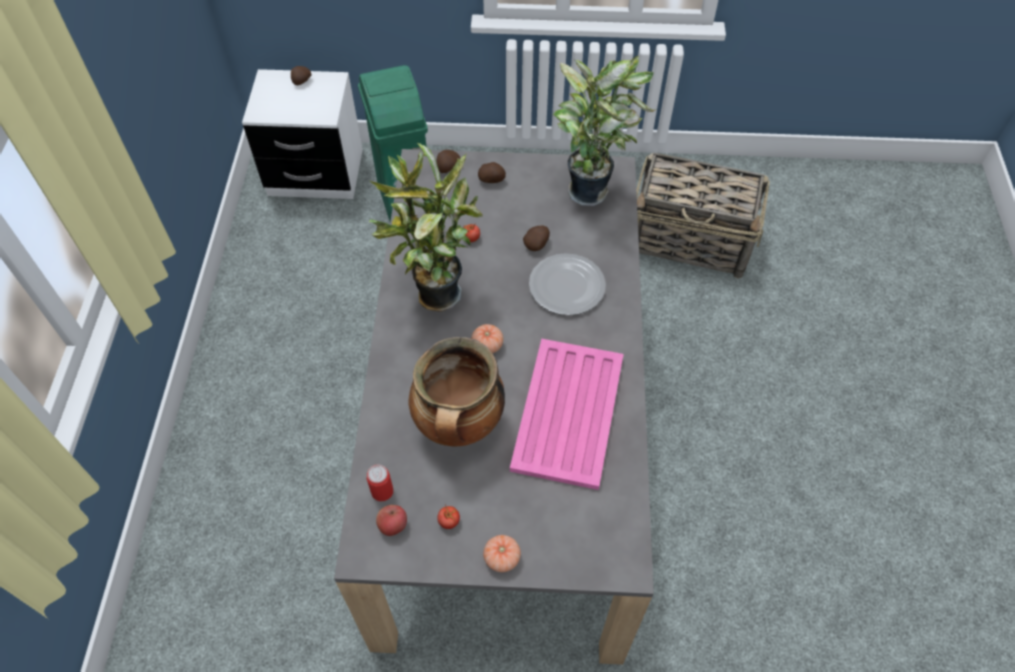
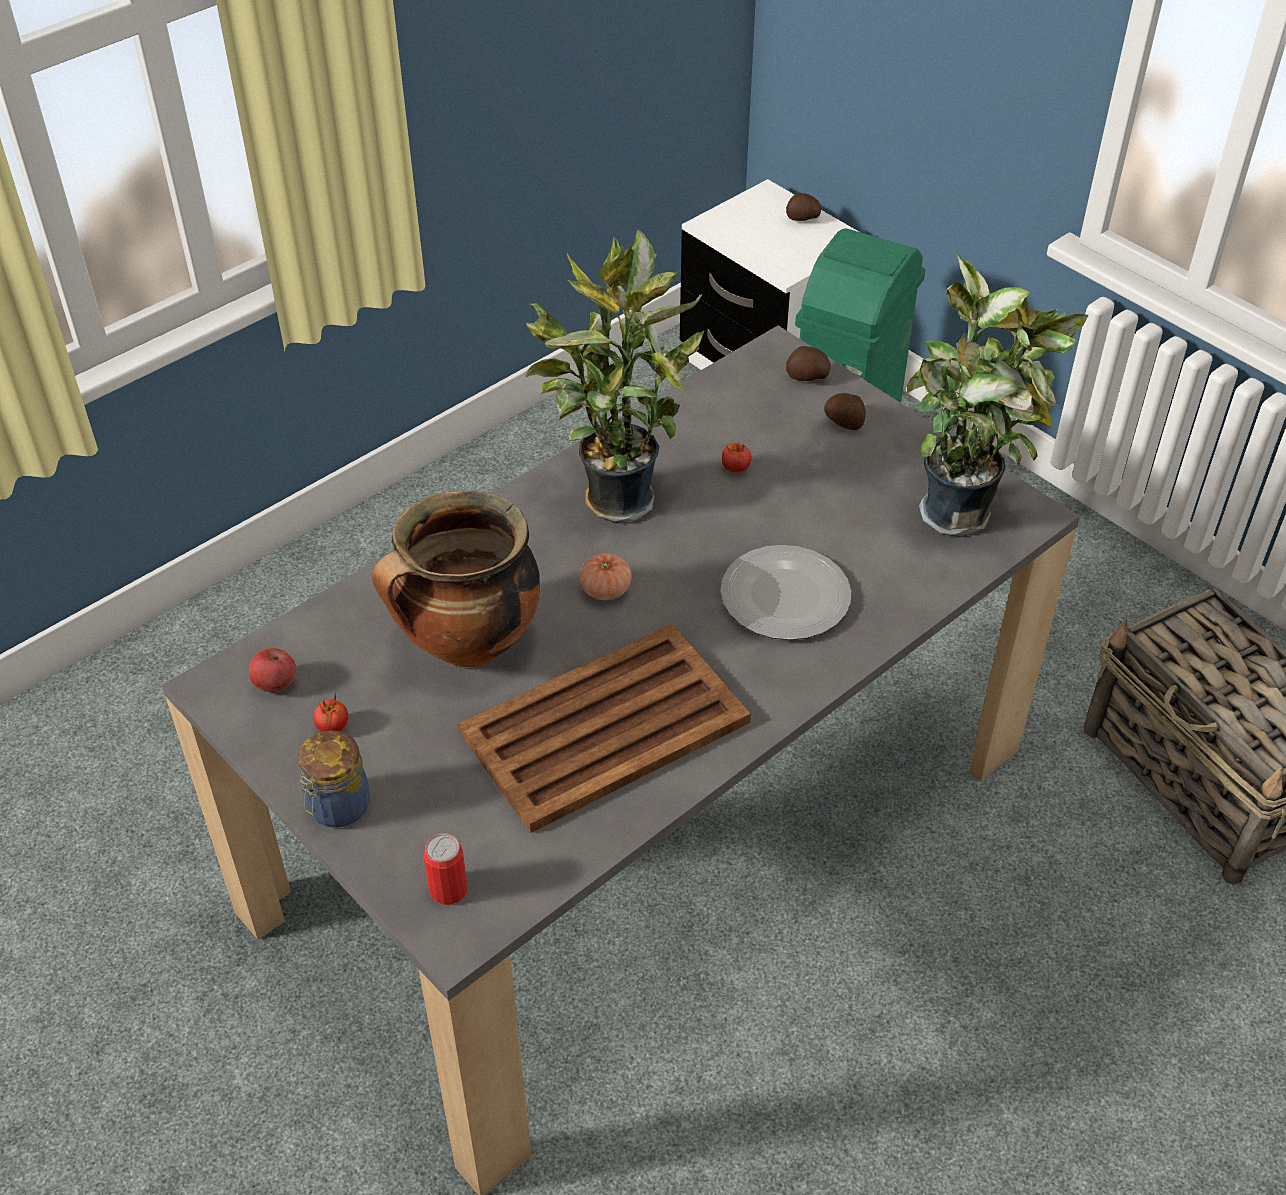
camera: 45 degrees right, 10 degrees down
can [367,464,393,502] -> can moved to [424,833,467,905]
tomato [483,535,521,572] -> jar [298,730,370,828]
pink tray [510,339,624,490] -> brown tray [458,624,751,833]
potato [523,225,550,251] -> none

